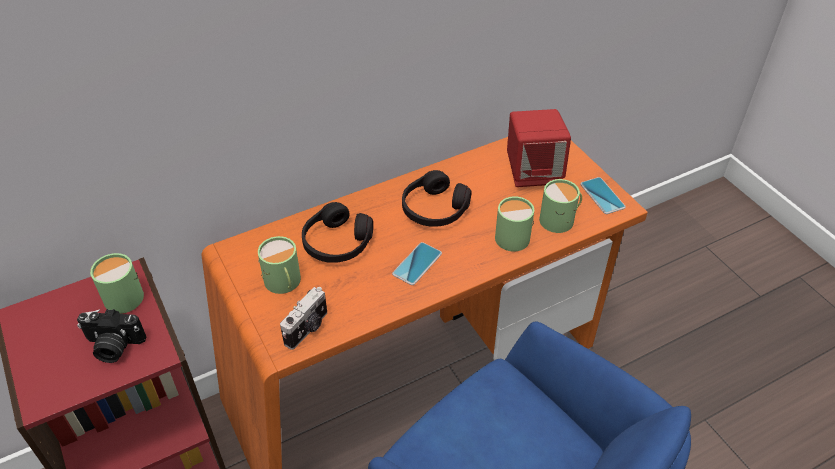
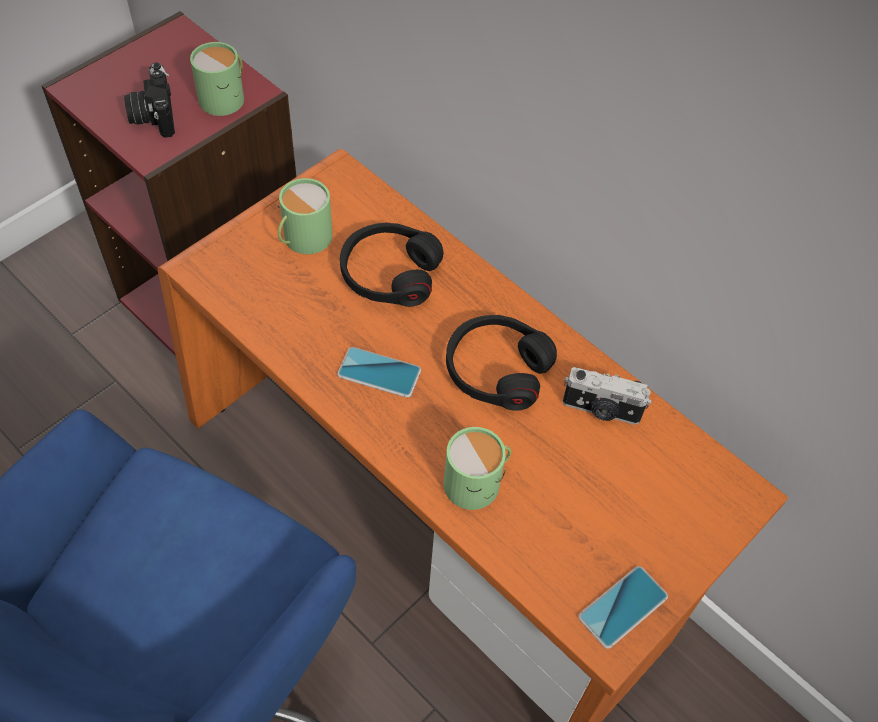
camera: 70 degrees right, 10 degrees up
camera [280,287,327,350] -> camera moved to [562,367,651,425]
red speaker [507,109,571,187] -> none
green mug [539,179,582,233] -> none

